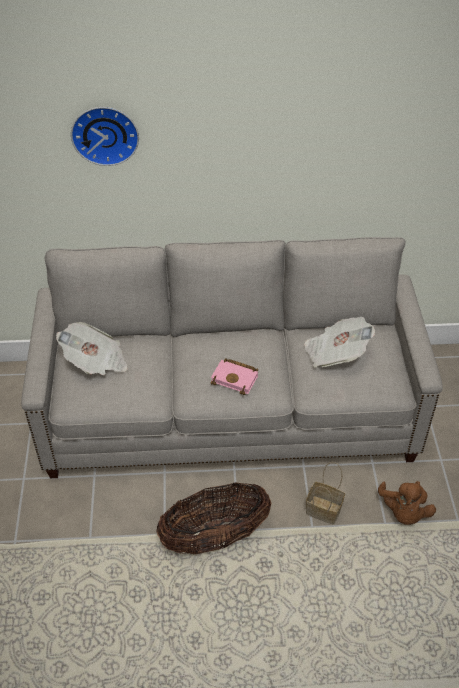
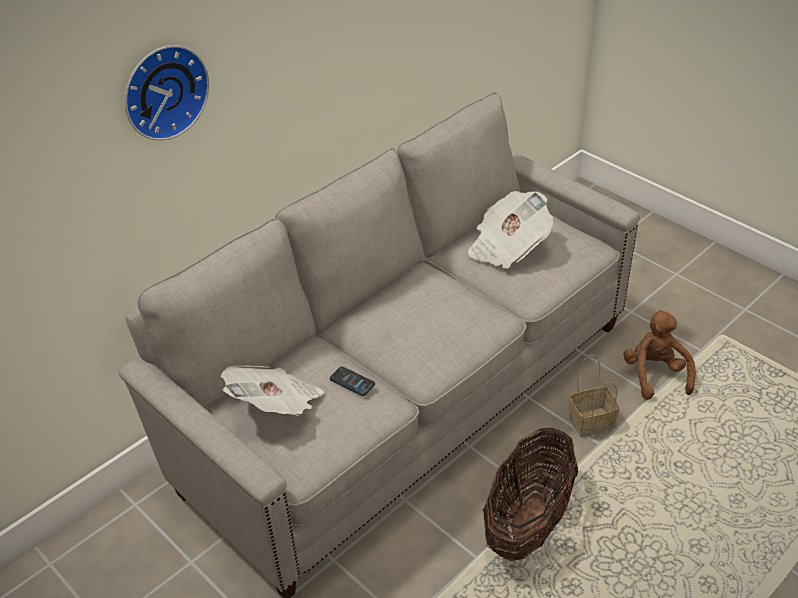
camera: 40 degrees left, 5 degrees down
pink book [210,358,258,395] -> none
brown plush toy [378,481,436,525] -> brown plush toy turned 150 degrees counterclockwise [623,310,696,400]
none -> phone [330,367,375,396]

